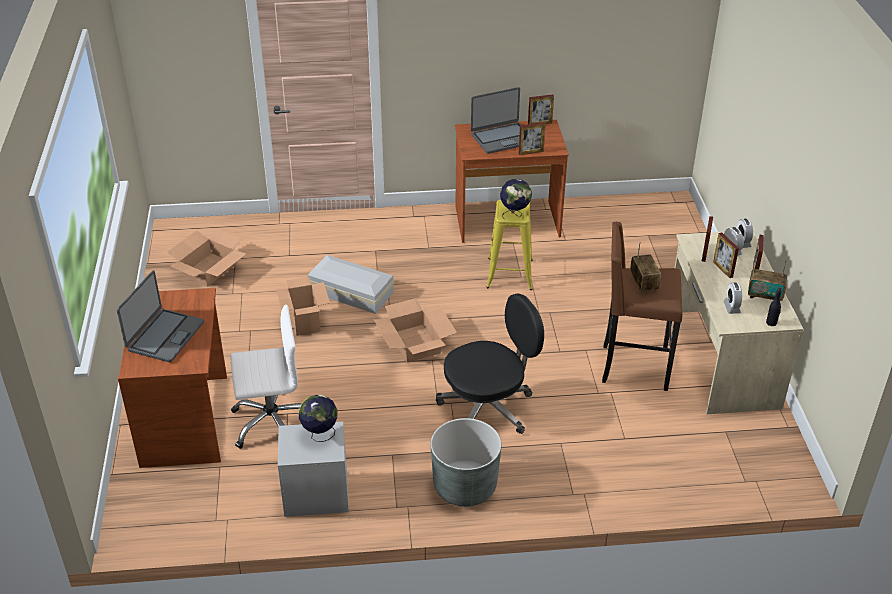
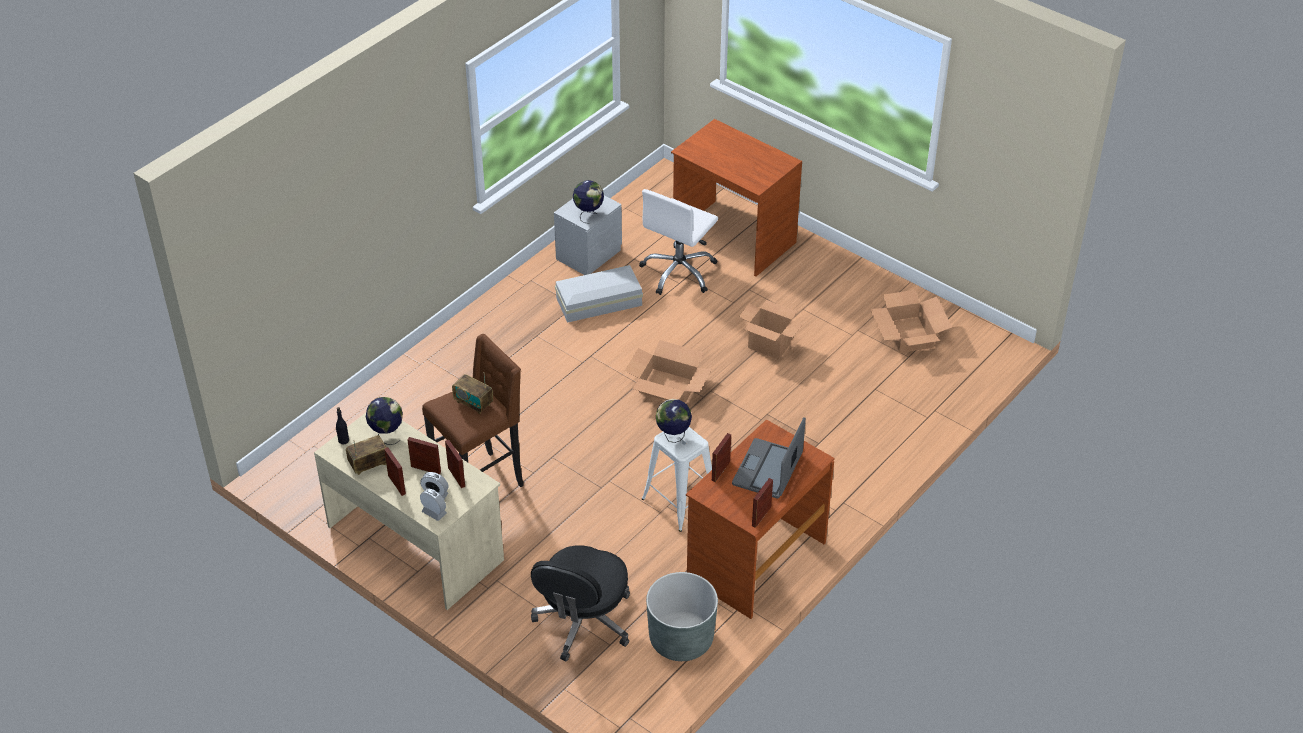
camera: 135 degrees right, 5 degrees up
laptop [117,270,204,362] -> none
white storage box [308,255,394,314] -> white storage box moved to [555,265,643,323]
grey planter [431,418,502,507] -> grey planter moved to [646,572,718,661]
black office chair [436,294,544,434] -> black office chair moved to [531,545,630,661]
yellow stool [487,200,533,290] -> white stool [642,427,712,532]
alarm clock [724,282,742,314] -> globe [366,397,403,445]

